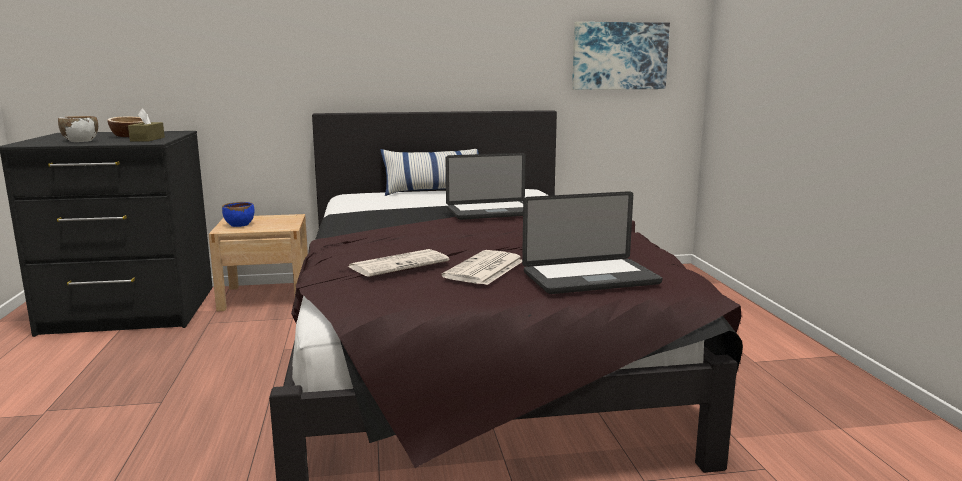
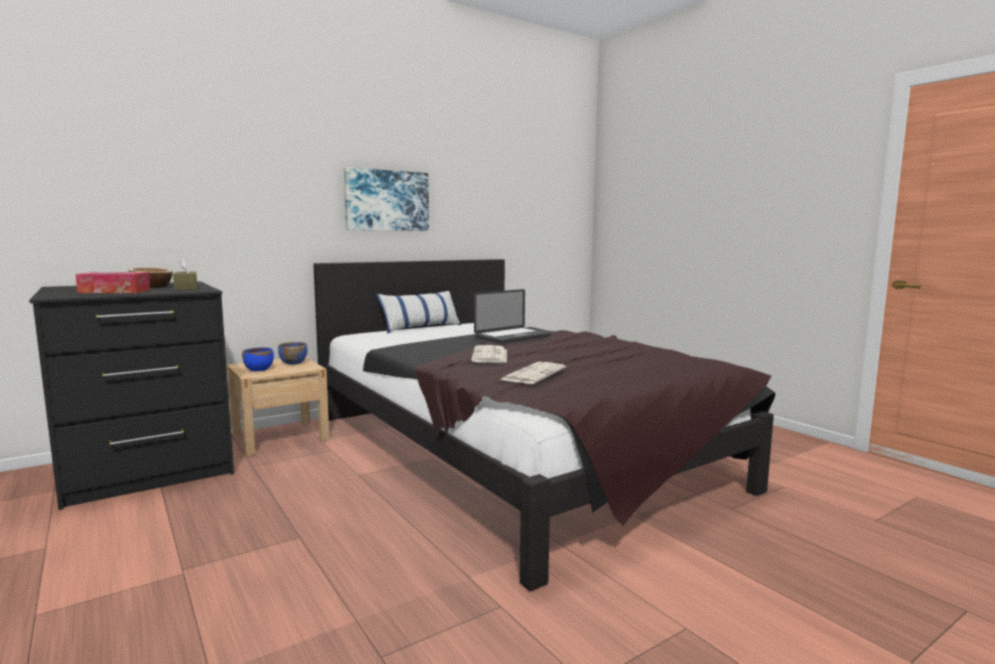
camera: 25 degrees left, 5 degrees down
white bowl [58,116,98,142] -> tissue box [75,272,150,293]
newspaper [442,250,522,285] -> newspaper moved to [471,345,507,363]
laptop [522,191,662,294] -> none
picture [572,22,670,90] -> picture moved to [344,167,429,231]
none -> blue bowl [278,342,307,365]

